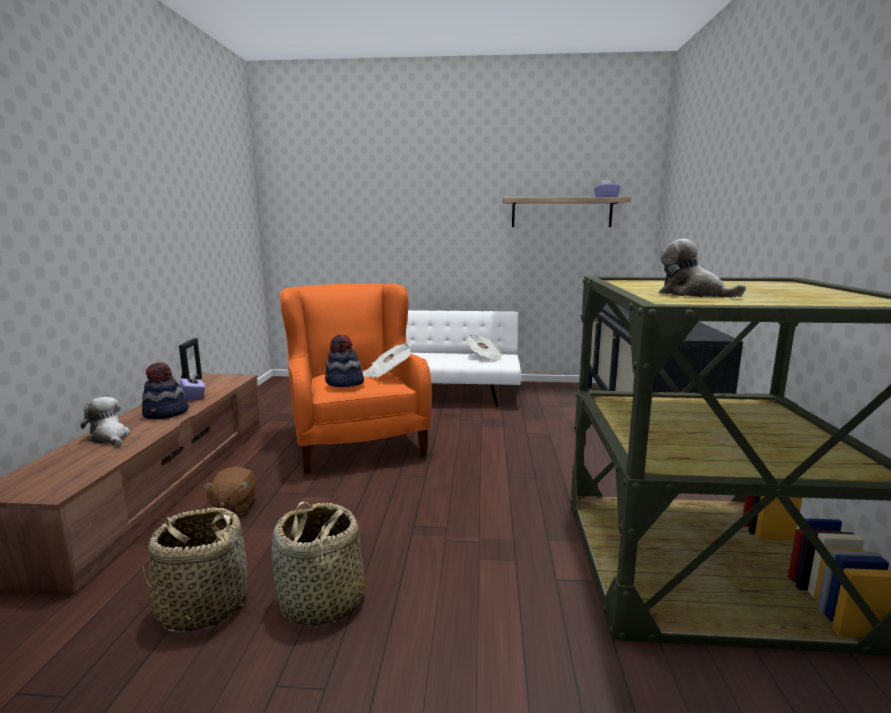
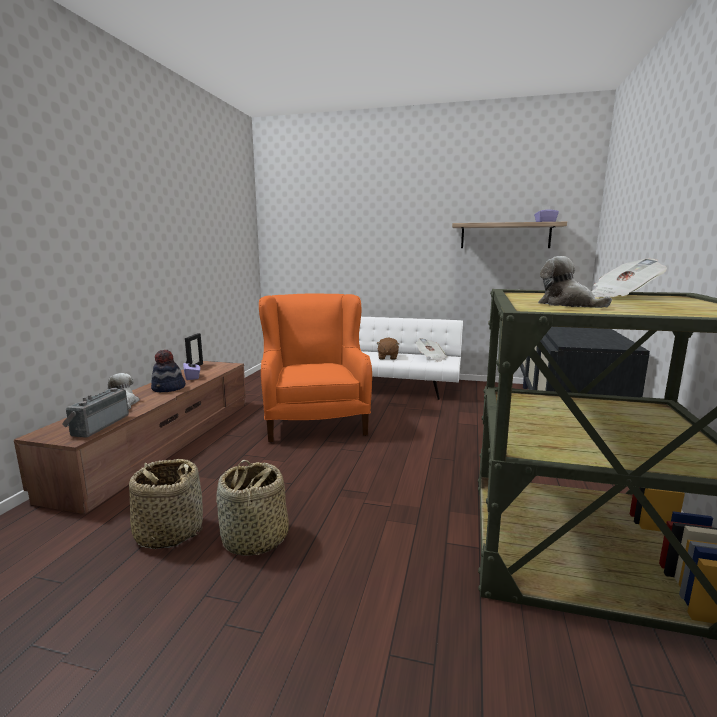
camera: 10 degrees right, 0 degrees up
brown plush toy [203,467,256,515] -> brown plush toy moved to [376,338,399,360]
hat [325,335,364,387] -> none
newspaper [363,343,412,378] -> newspaper moved to [591,259,667,297]
none -> radio [62,388,129,438]

